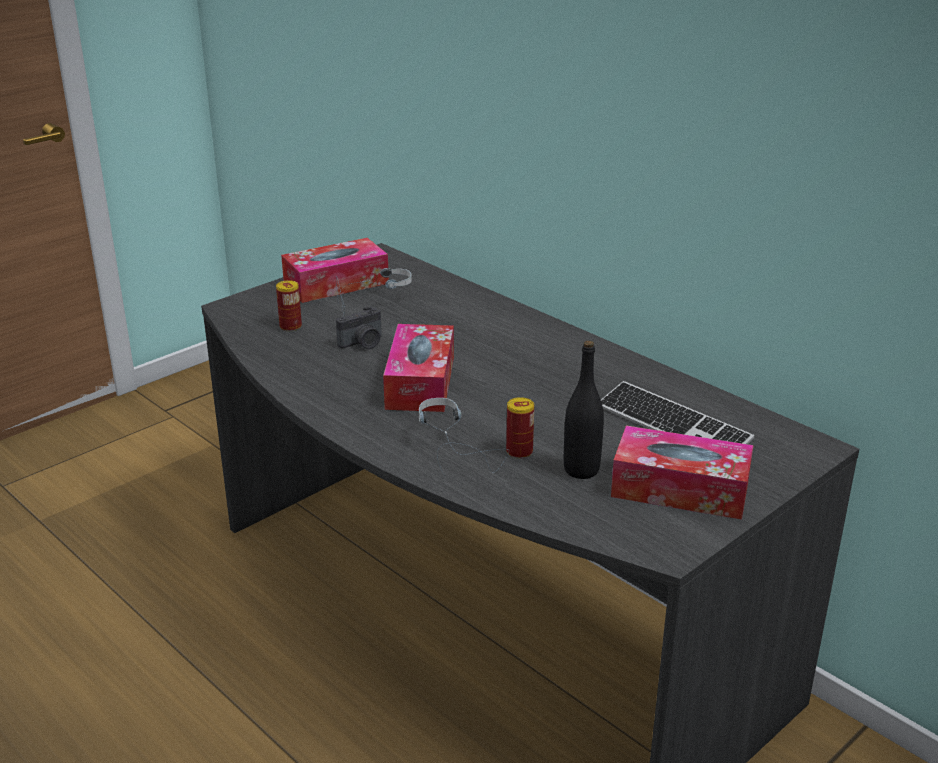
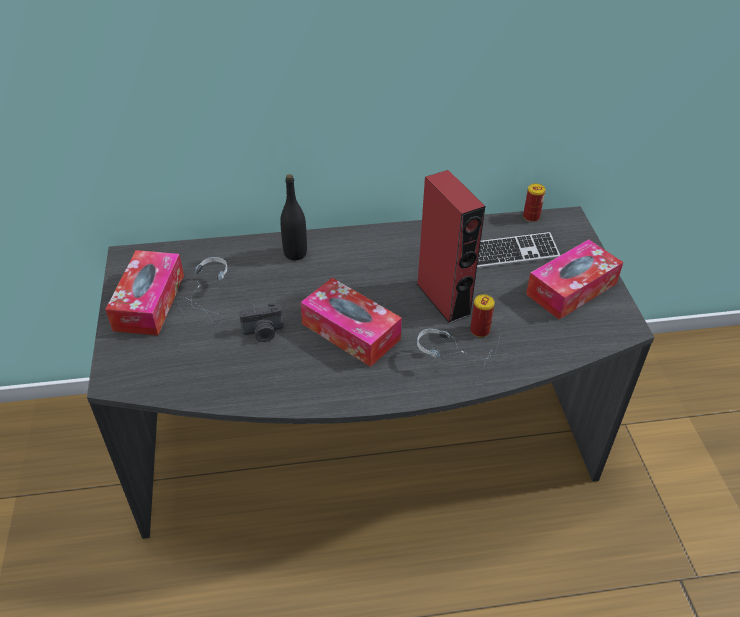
camera: 55 degrees left, 15 degrees up
can [276,280,302,331] -> can moved to [523,184,546,222]
camera [336,306,382,349] -> camera turned 75 degrees clockwise [239,303,283,342]
black bottle [564,341,604,479] -> black bottle moved to [280,174,307,260]
none -> red speaker [417,170,485,324]

